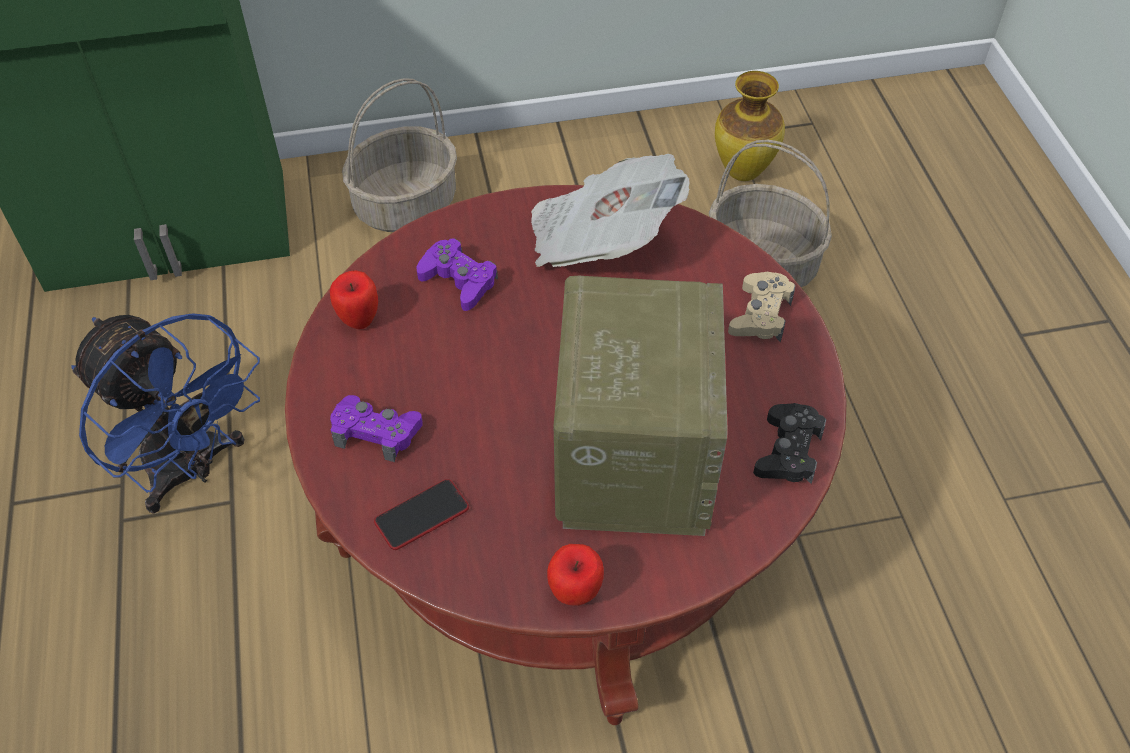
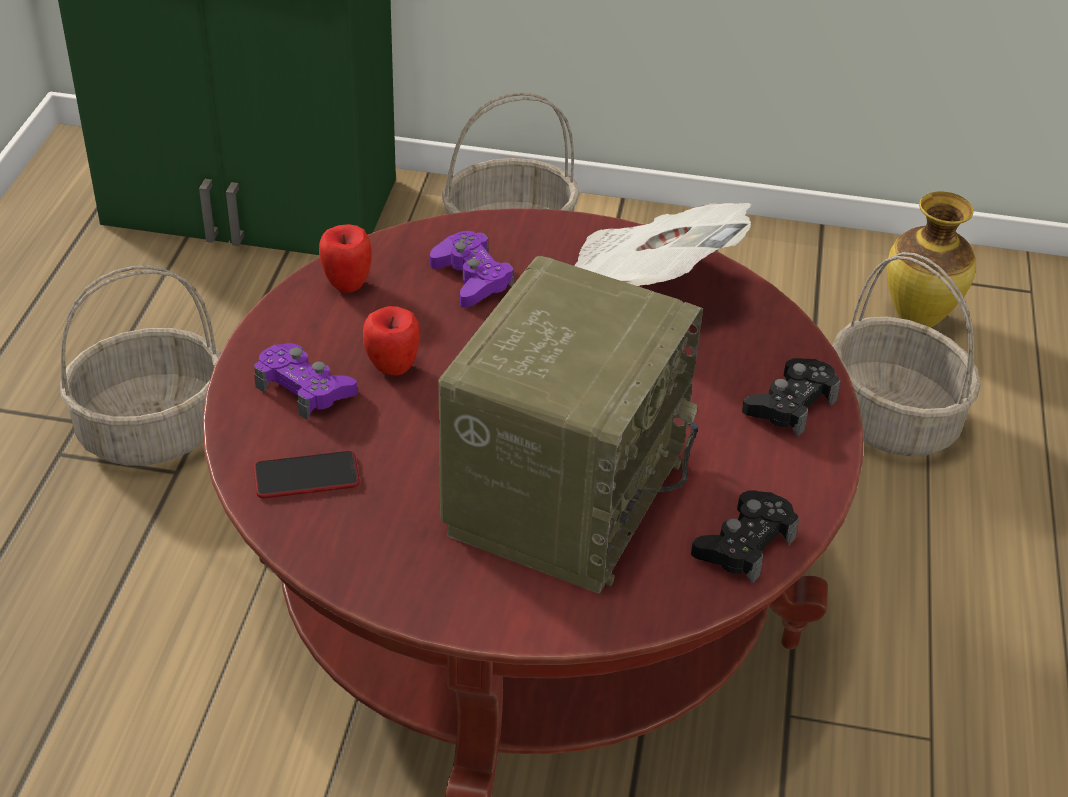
camera: 20 degrees right, 10 degrees down
blue fan [71,313,260,514] -> basket [60,266,221,465]
apple [547,544,604,606] -> apple moved to [363,306,420,375]
beige game controller [728,272,796,342] -> black game controller [742,358,841,437]

